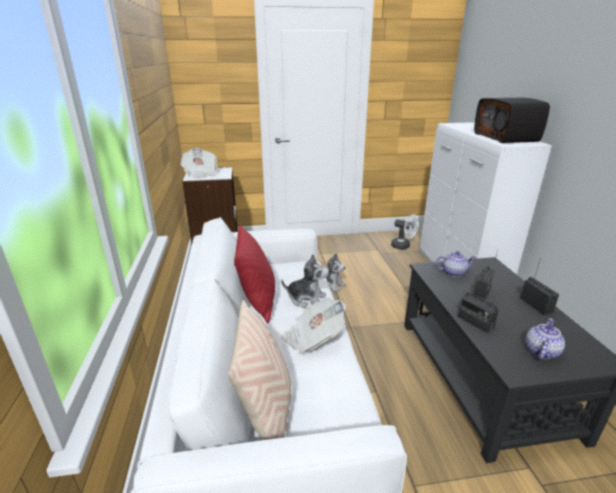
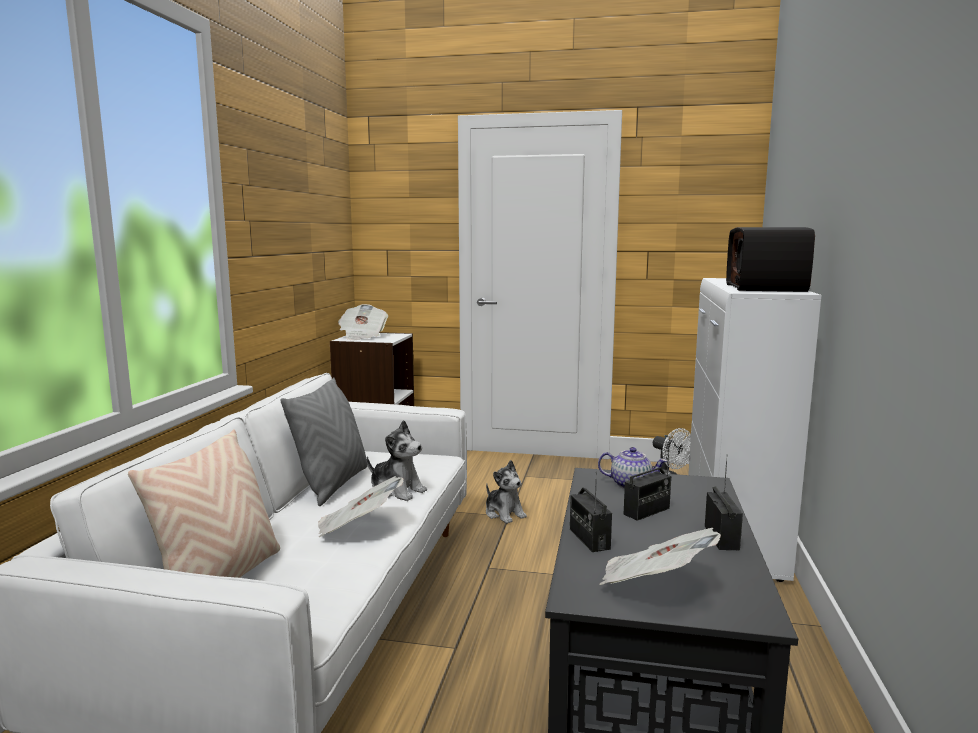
camera: 20 degrees right, 15 degrees down
red pillow [234,225,275,324] -> grey pillow [280,377,368,506]
teapot [525,318,565,359] -> newspaper [600,528,721,585]

